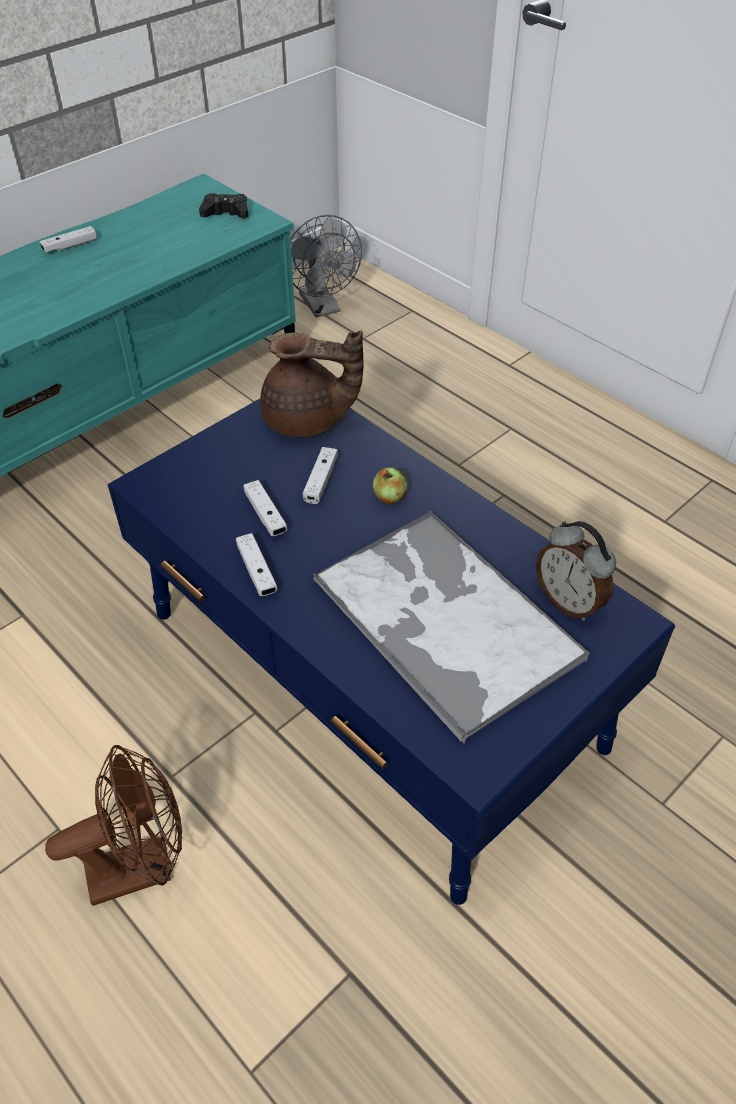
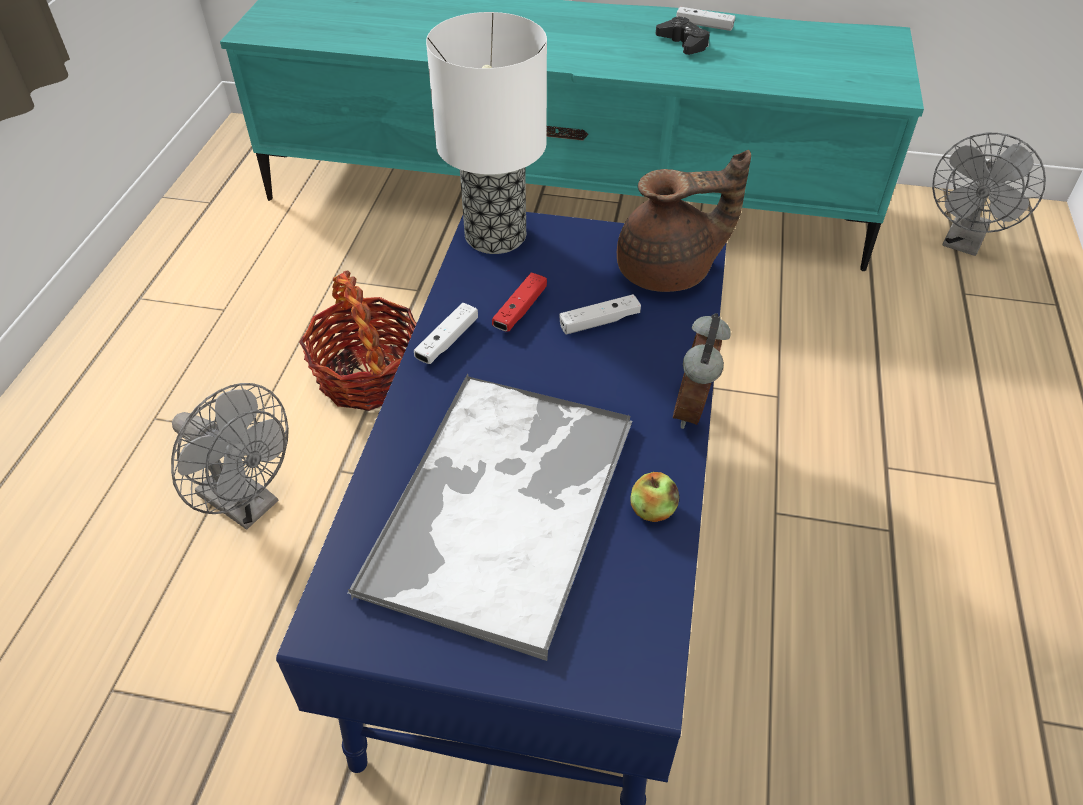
camera: 55 degrees right, 0 degrees up
brown fan [45,745,182,906] -> grey fan [171,383,289,529]
black game controller [199,193,248,218] -> black game controller moved to [656,17,710,55]
white game controller [243,480,288,536] -> red game controller [492,273,547,332]
brown teapot [260,330,363,437] -> brown teapot turned 75 degrees counterclockwise [617,150,751,292]
apple [373,468,407,504] -> apple moved to [630,472,679,522]
alarm clock [536,521,616,621] -> alarm clock moved to [673,313,731,429]
none -> basket [299,271,417,411]
none -> table lamp [426,12,547,254]

